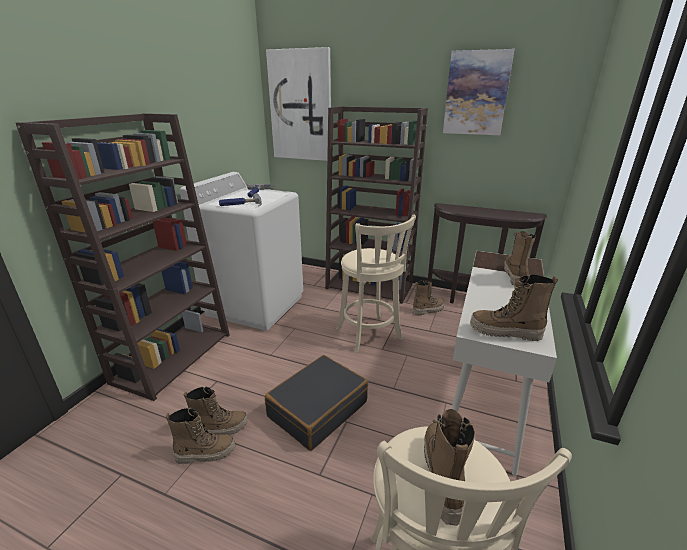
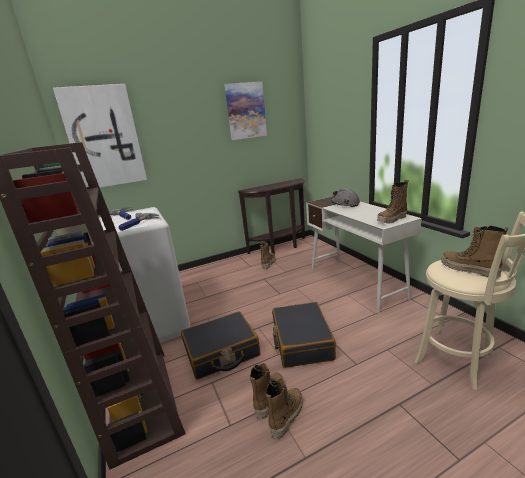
camera: 45 degrees left, 5 degrees down
brown bookcase [325,106,428,304] -> none
beige stool [336,215,416,353] -> none
boot [504,231,536,285] -> grey hard hat [331,188,360,207]
none -> black suitcase [181,312,260,380]

